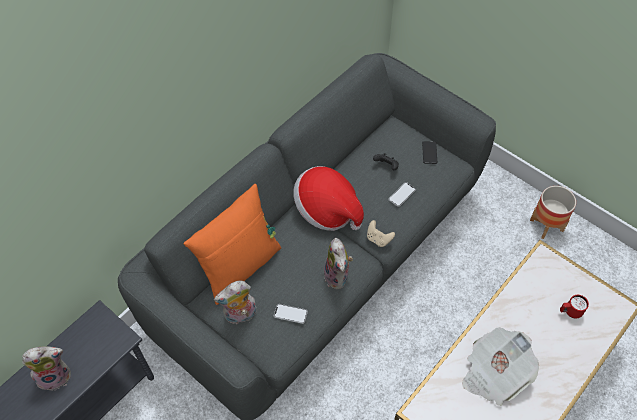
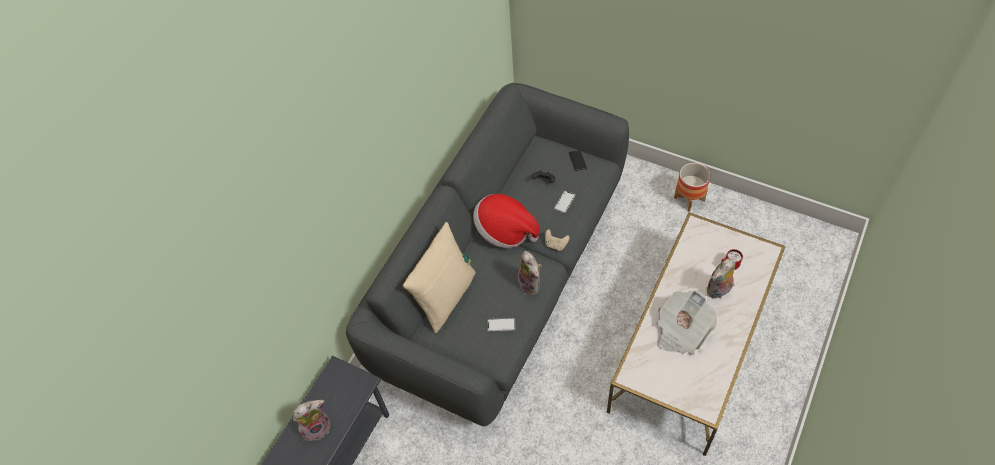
camera: 10 degrees left, 0 degrees up
orange pillow [183,184,281,305] -> beige pillow [403,222,476,334]
plush toy [214,281,257,325] -> plush toy moved to [706,258,736,299]

